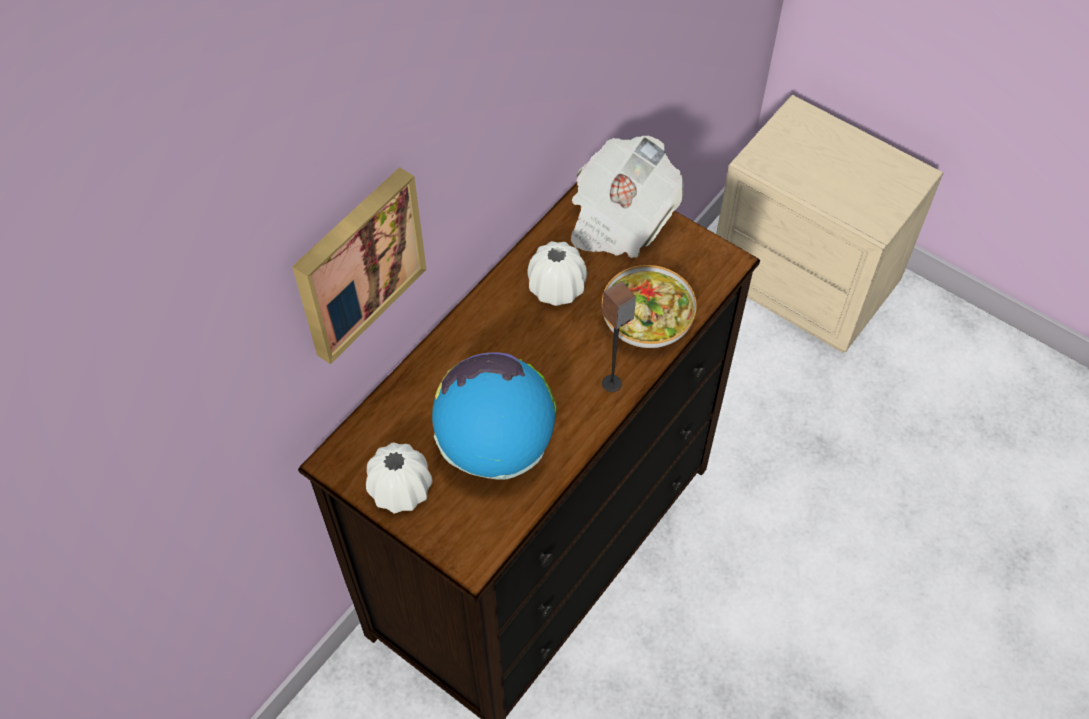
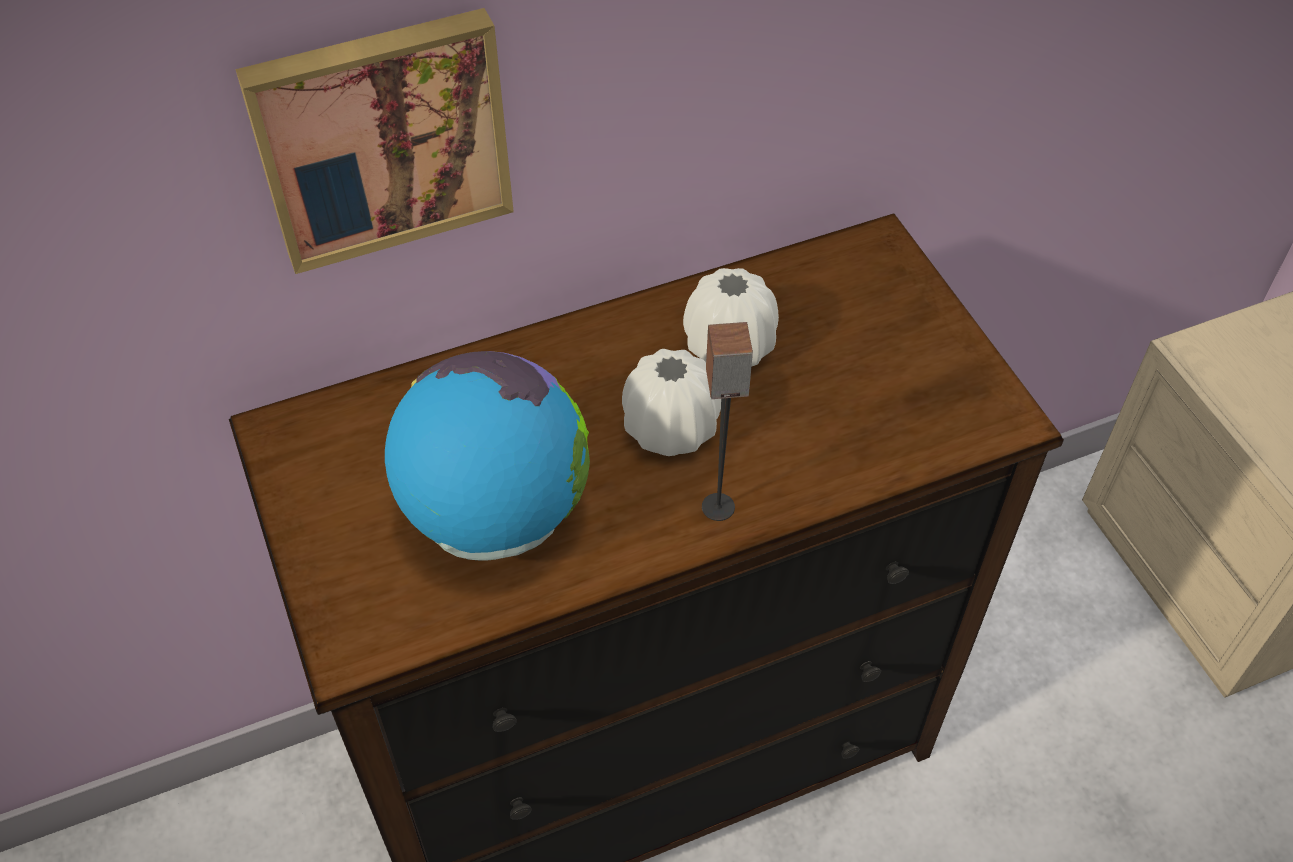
camera: 30 degrees right, 5 degrees down
white vase [366,442,432,513] -> white vase moved to [622,349,721,456]
newspaper [571,136,684,258] -> none
bowl [602,265,697,348] -> none

